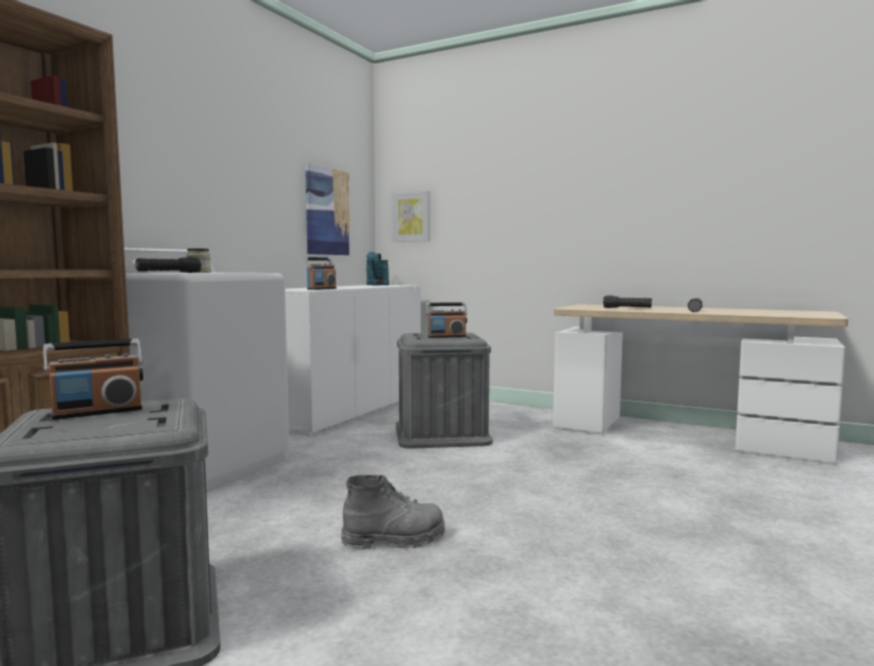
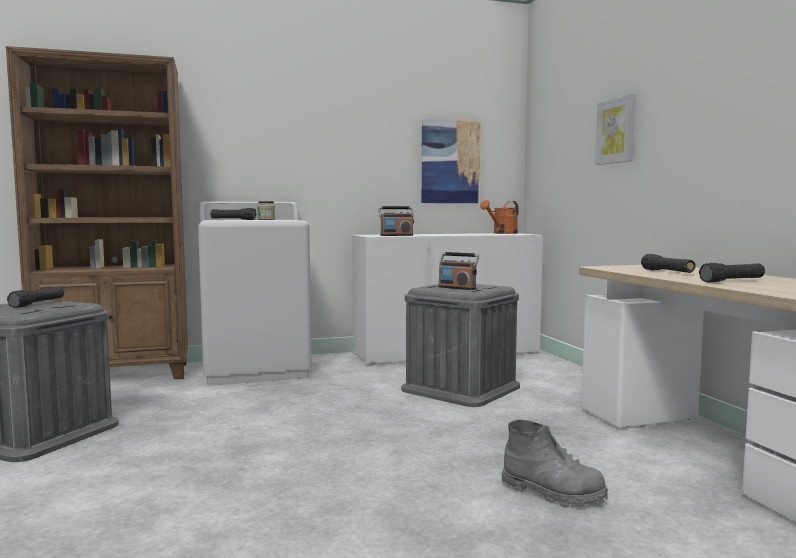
camera: 45 degrees right, 0 degrees up
radio [43,339,143,420] -> black flashlight [7,286,65,308]
grey boot [341,475,445,549] -> grey boot moved to [501,420,608,507]
turquoise watering can [366,252,389,285] -> orange watering can [480,200,519,234]
picture [392,191,430,242] -> picture moved to [595,93,636,165]

